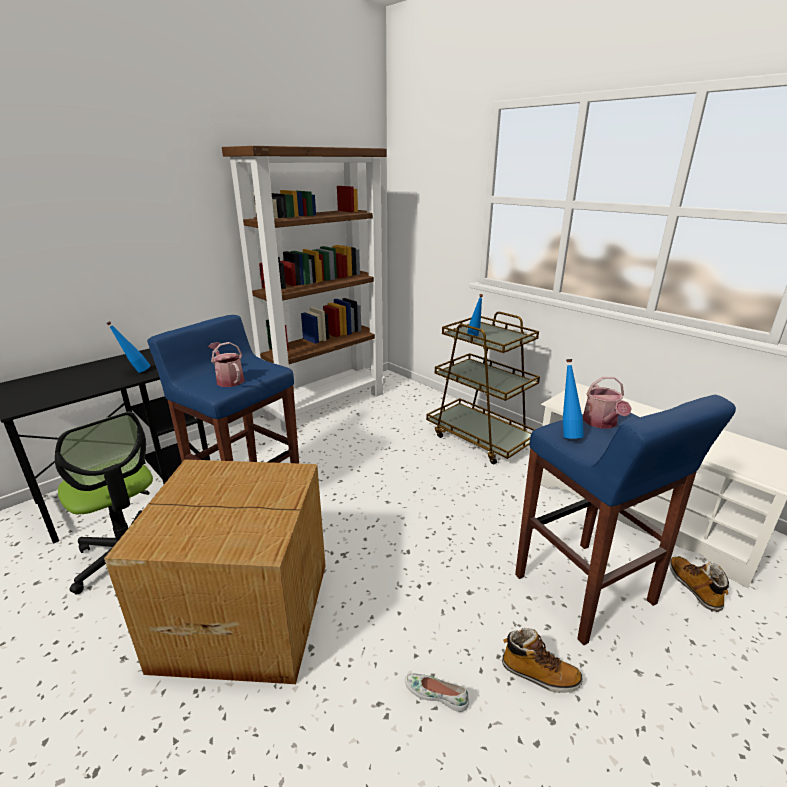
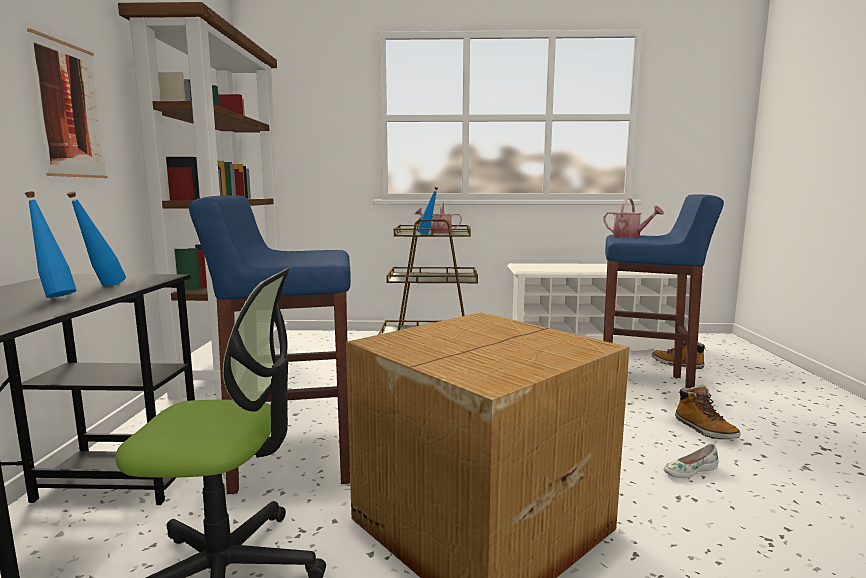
camera: 45 degrees left, 15 degrees down
watering can [208,342,245,387] -> watering can moved to [415,202,462,233]
boot [502,628,583,693] -> boot turned 90 degrees clockwise [675,385,741,439]
blue bottle [563,359,584,439] -> blue bottle moved to [25,192,77,298]
none -> picture [27,28,108,178]

